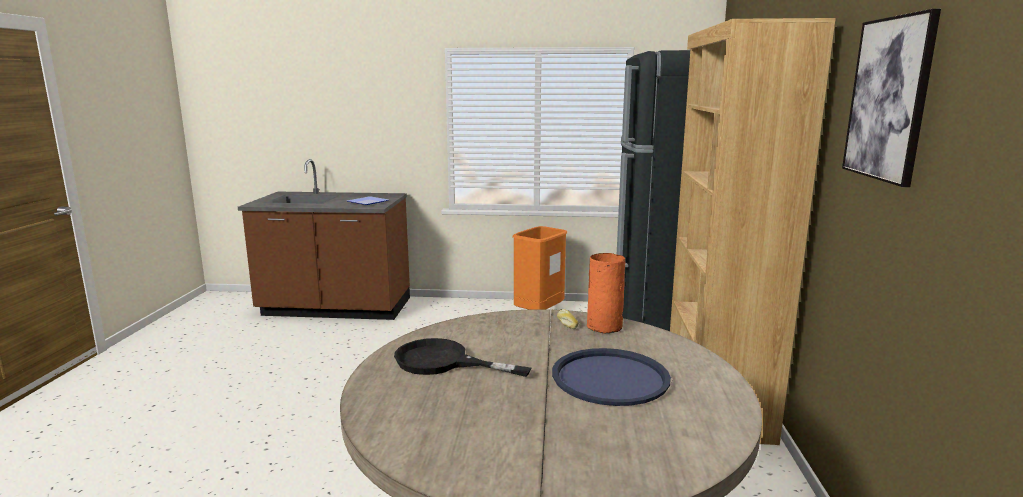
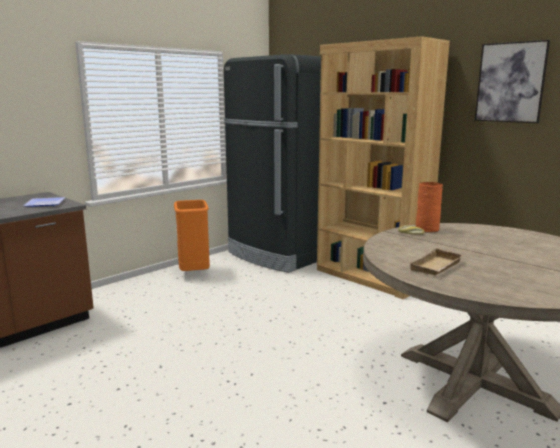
camera: 50 degrees left, 0 degrees up
black frying pan [394,338,531,377] -> beige tray [410,247,464,275]
blue tray [552,348,671,406] -> none

